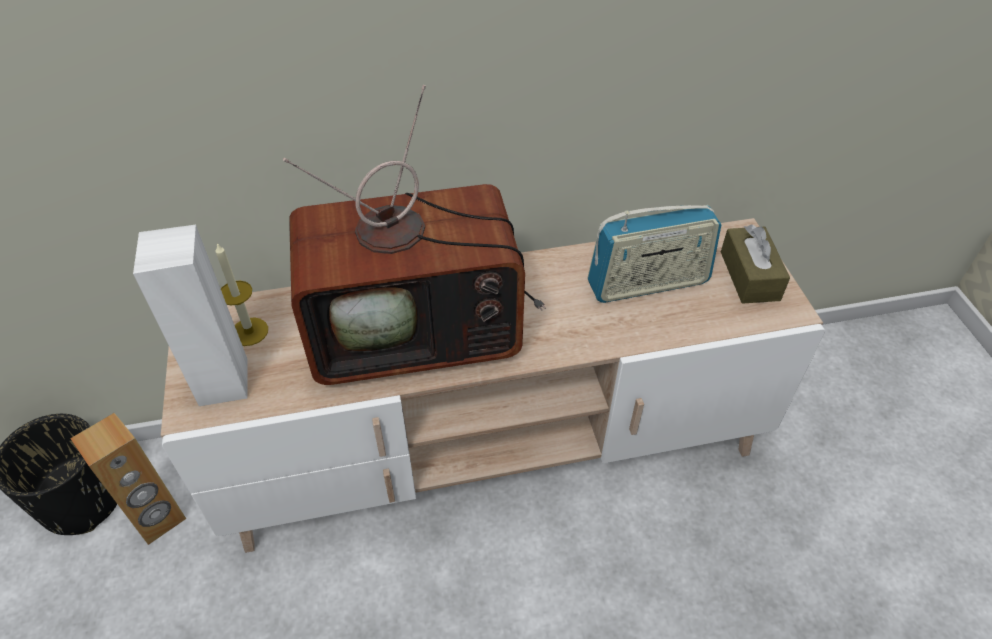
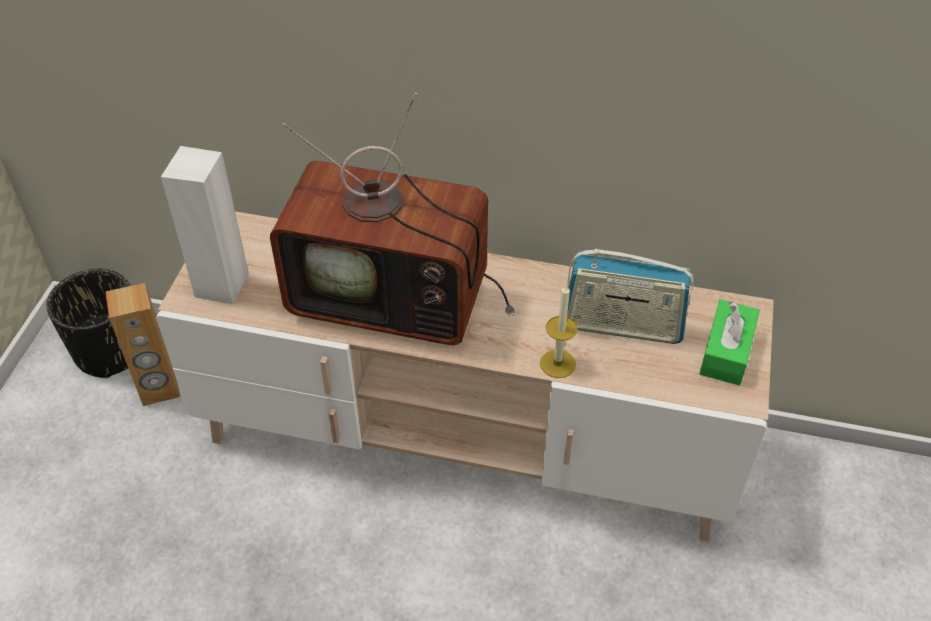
camera: 25 degrees right, 0 degrees up
candle [215,243,268,346] -> candle moved to [540,284,578,378]
brown tissue box [721,225,790,304] -> green tissue box [699,299,760,386]

